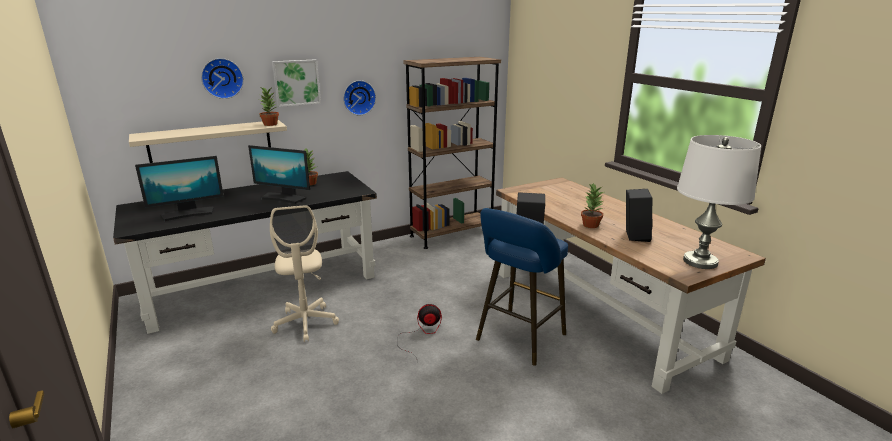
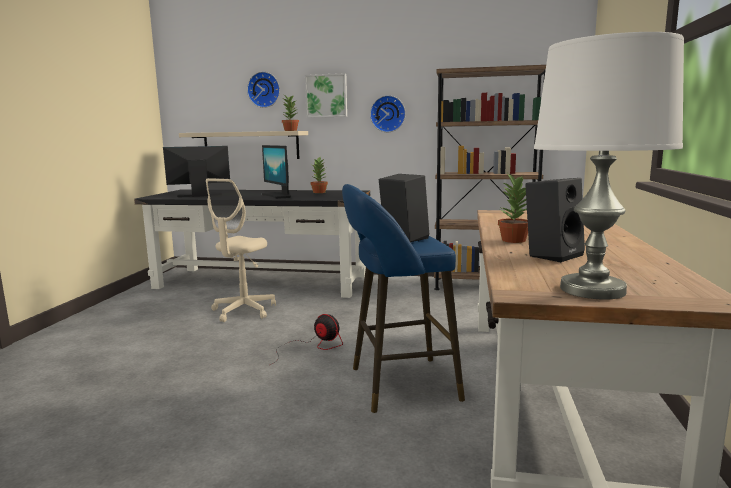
camera: 40 degrees right, 10 degrees down
monitor [135,156,224,221] -> monitor turned 150 degrees clockwise [163,146,230,197]

